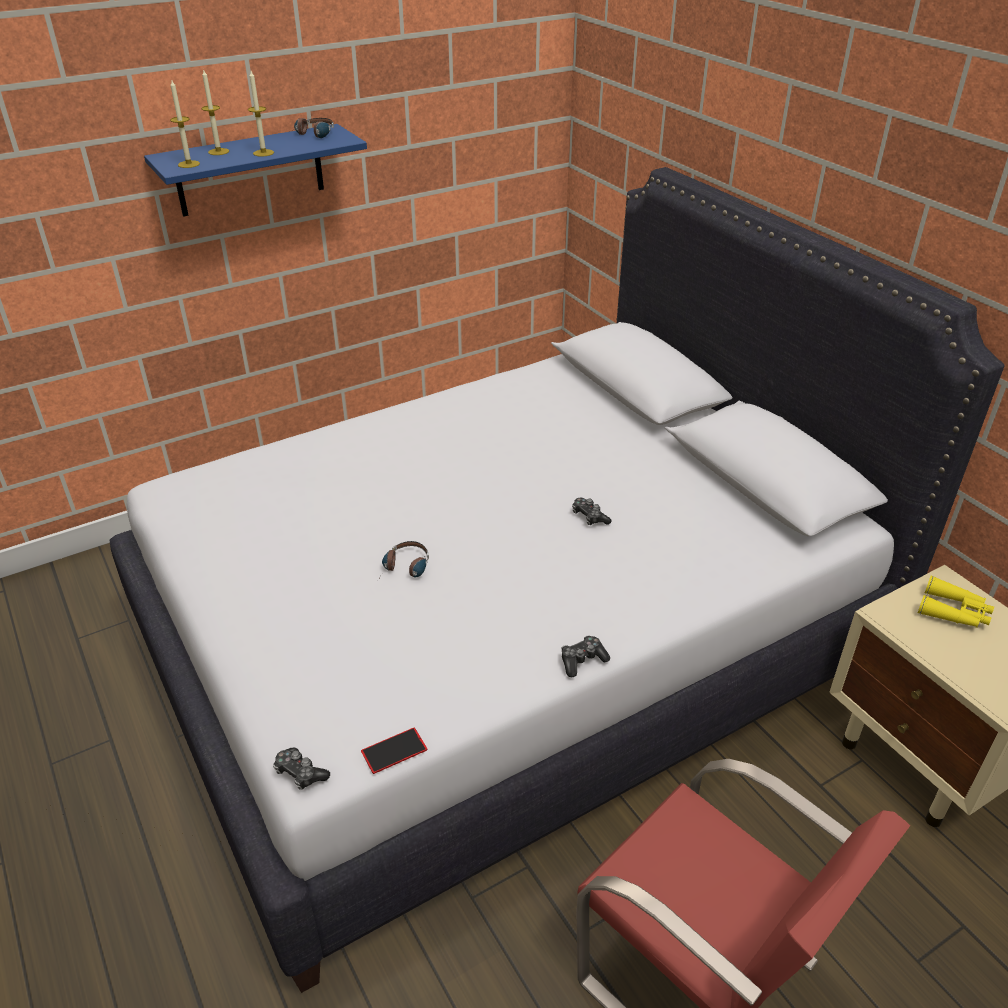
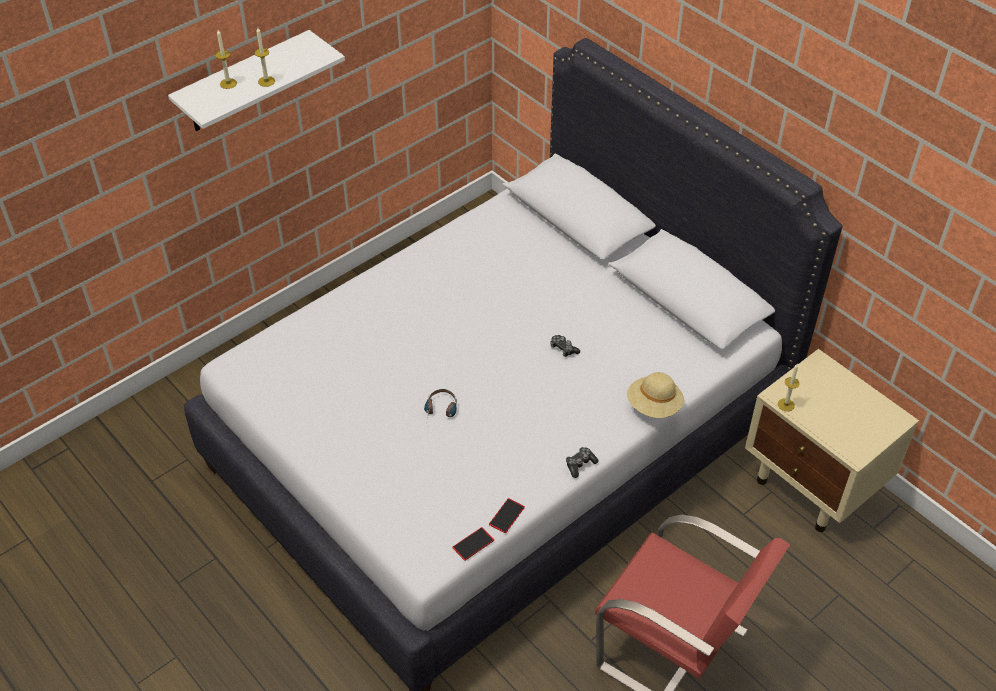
camera: 10 degrees left, 10 degrees up
blue shelf [144,124,367,217] -> white shelf [168,30,345,131]
candle [170,80,200,168] -> candle moved to [778,364,799,411]
game controller [273,747,330,790] -> none
headphones [289,118,334,138] -> none
yellow binoculars [918,576,994,628] -> none
none -> phone [489,498,525,533]
none -> beige hat [627,372,684,418]

